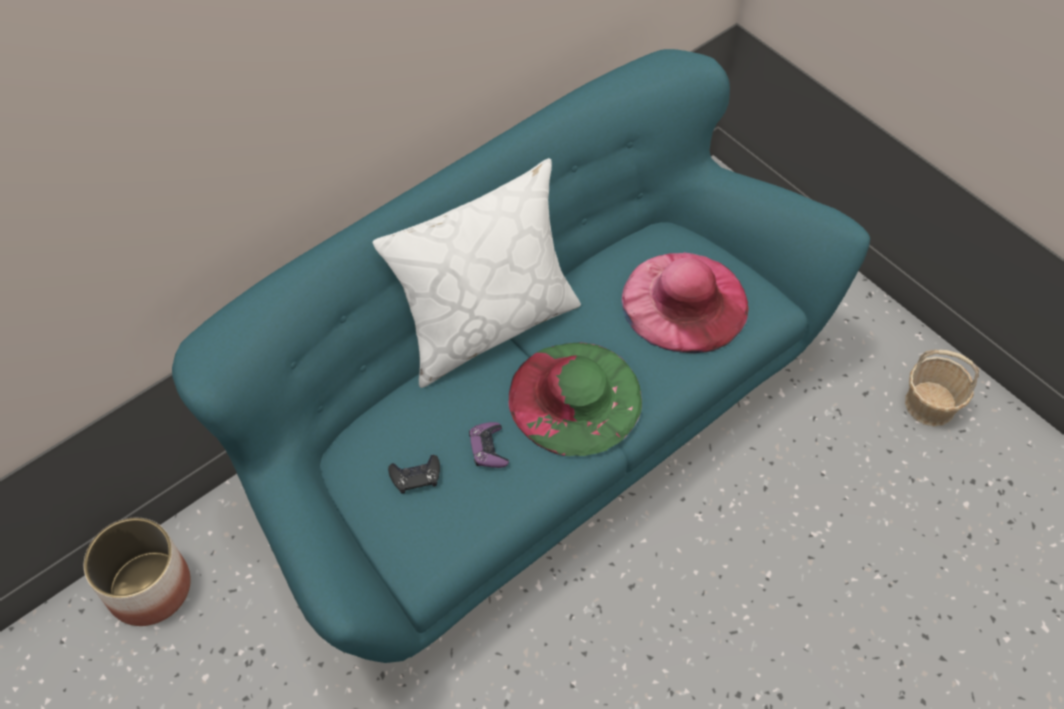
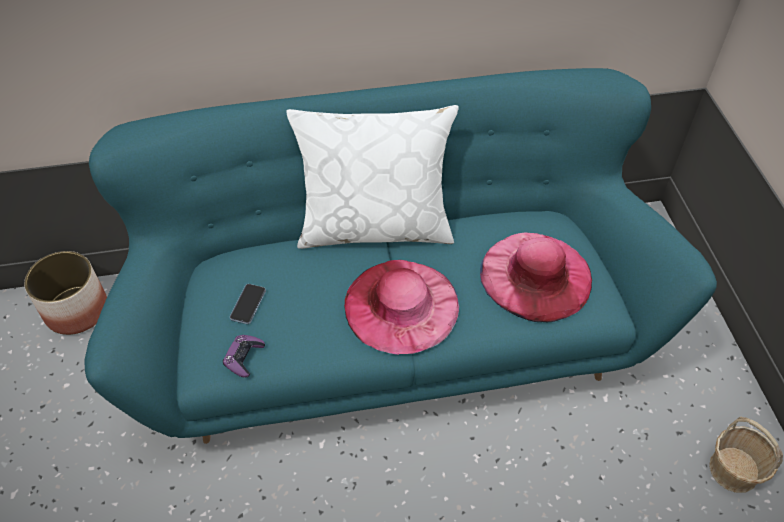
camera: 30 degrees right, 5 degrees down
black game controller [388,455,440,494] -> phone [230,284,266,324]
purple game controller [469,422,509,468] -> purple game controller moved to [223,335,265,378]
green hat [508,342,642,456] -> pink hat [344,260,459,355]

